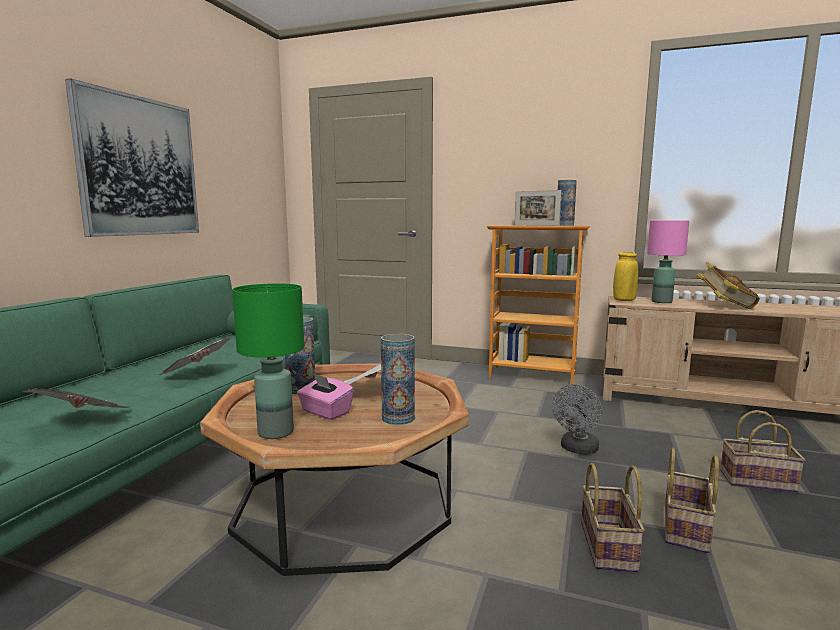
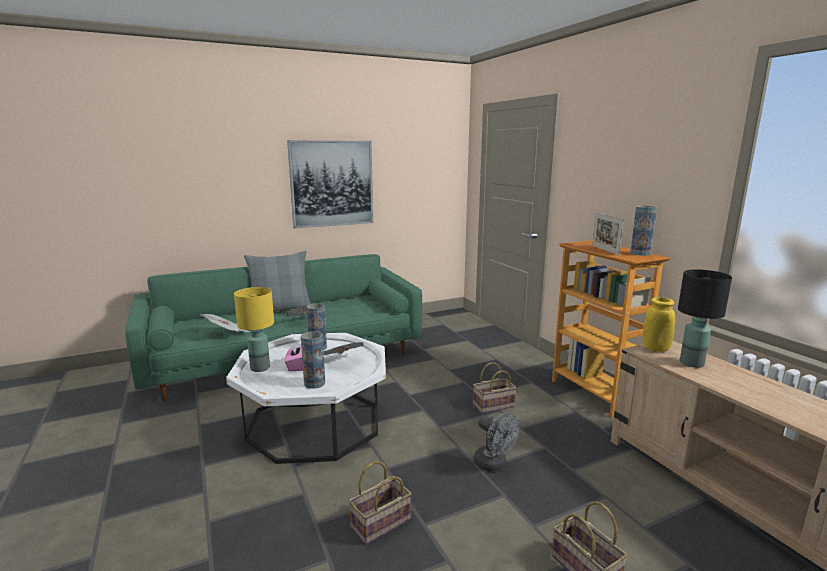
camera: 45 degrees right, 5 degrees up
brown coffee table [200,363,469,576] -> white coffee table [226,333,386,464]
green table lamp [232,283,304,439] -> yellow table lamp [234,287,274,372]
grey fan [552,384,602,455] -> grey fan turned 120 degrees counterclockwise [473,412,520,472]
pink table lamp [647,220,689,303] -> black table lamp [678,269,732,368]
basket [665,448,719,553] -> basket moved to [473,362,517,414]
book [697,262,760,309] -> none
none -> grey pillow [244,251,311,311]

